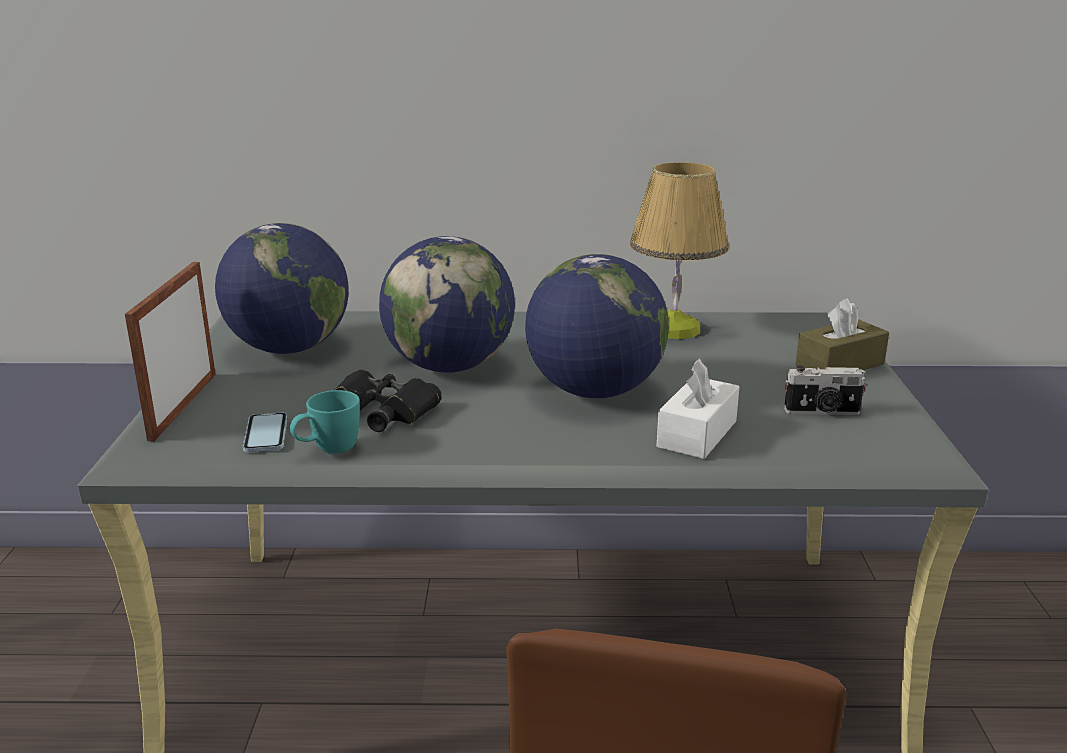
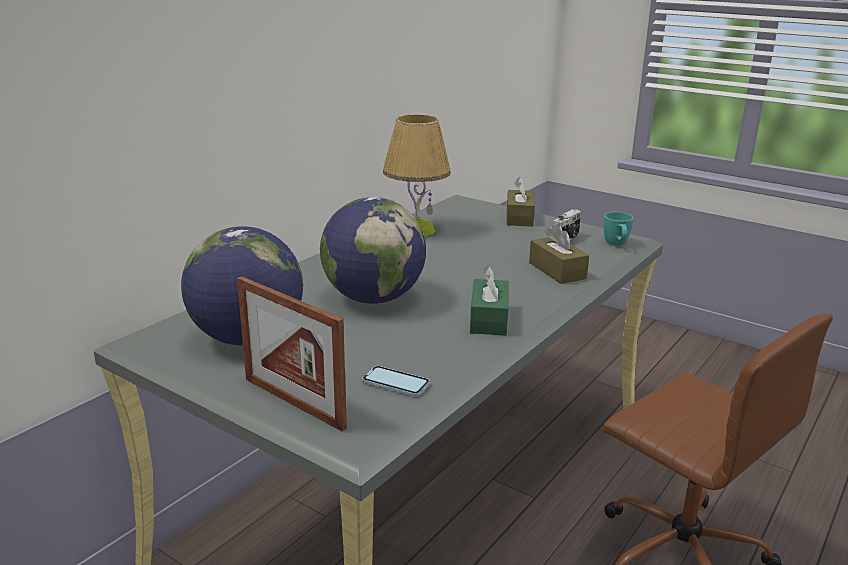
camera: 55 degrees left, 0 degrees up
turquoise mug [290,390,360,454] -> turquoise mug moved to [604,212,633,246]
black binoculars [334,369,442,432] -> none
globe [525,254,669,398] -> none
white tissue box [657,359,739,459] -> brown tissue box [529,224,589,284]
none -> green tissue box [470,266,509,336]

